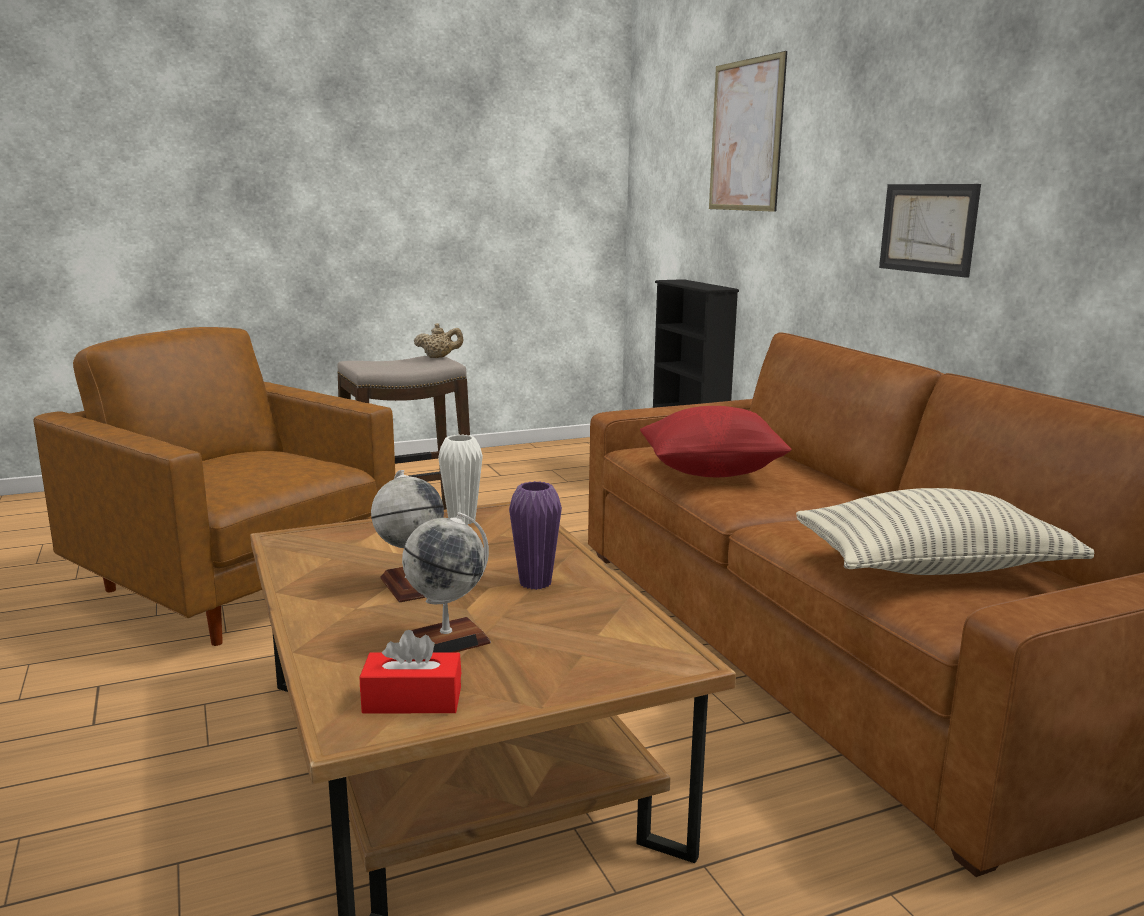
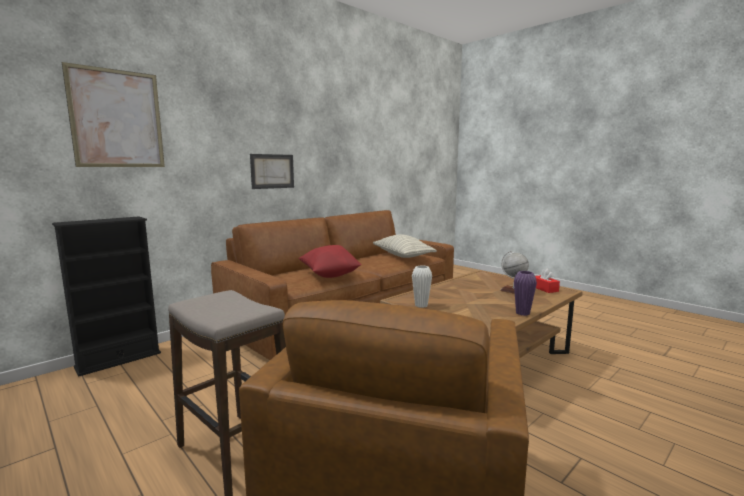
camera: 110 degrees left, 5 degrees down
globe [371,470,444,602] -> none
beige teapot [414,323,463,358] -> none
purple vase [509,481,562,590] -> purple vase moved to [514,271,537,316]

